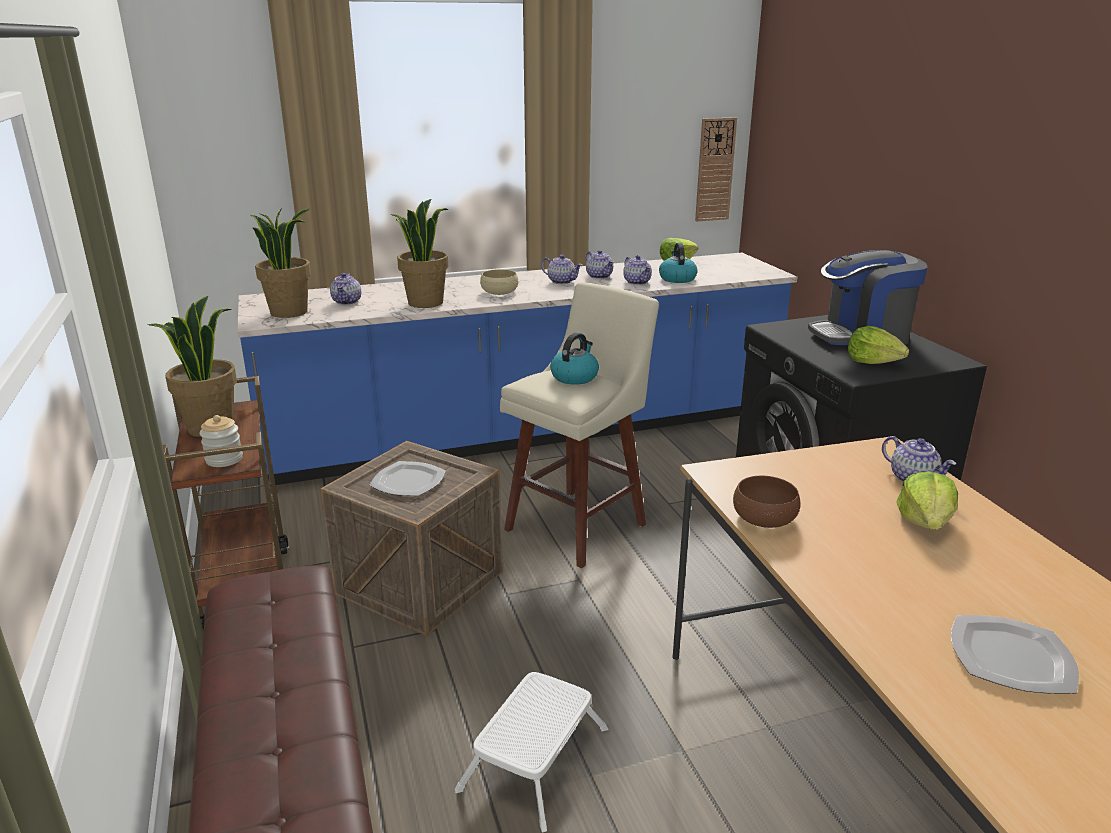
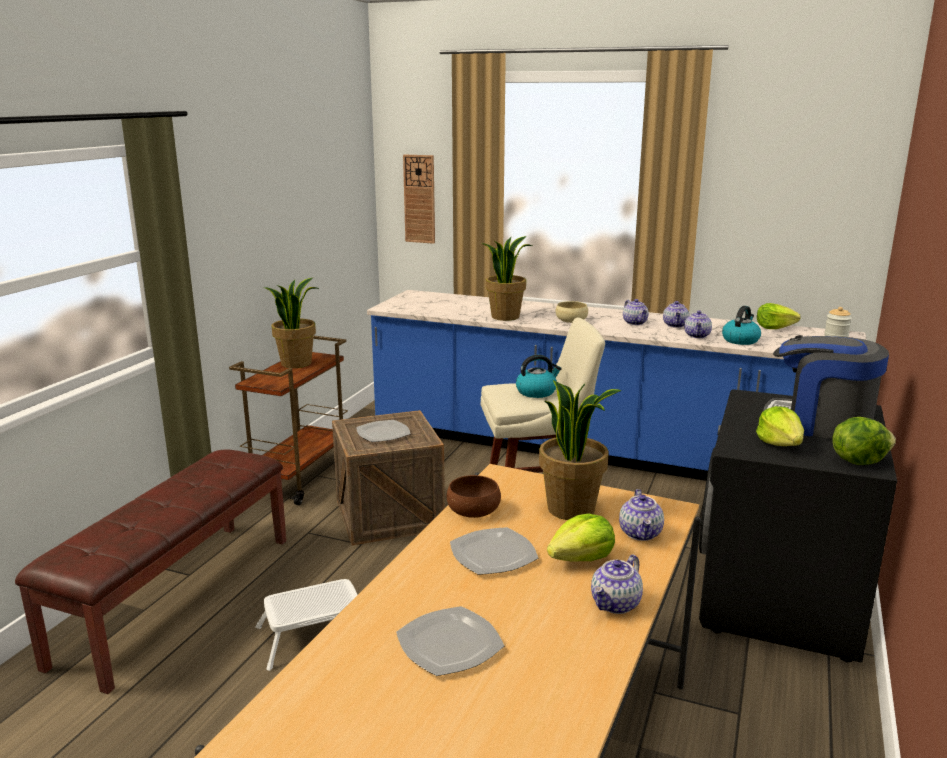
camera: 40 degrees right, 5 degrees down
jar [200,415,243,467] -> jar moved to [824,307,852,337]
potted plant [250,208,311,318] -> potted plant moved to [539,380,622,520]
teapot [330,273,361,305] -> teapot moved to [591,555,643,614]
wall clock [695,117,737,222] -> wall clock moved to [403,154,435,244]
none -> plate [450,527,538,575]
none -> lettuce [832,417,896,465]

